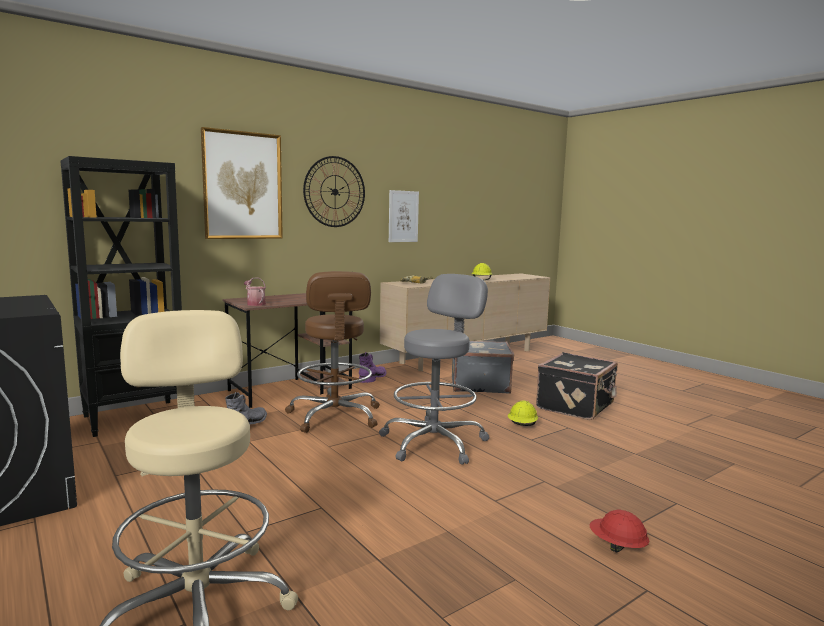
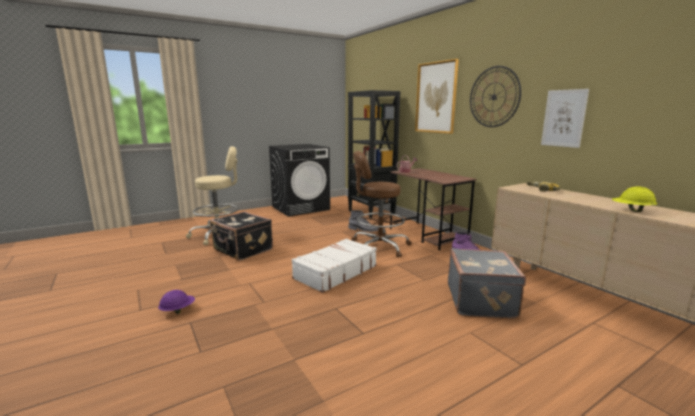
camera: 95 degrees right, 5 degrees up
grey stool [379,274,490,465] -> white suitcase [292,238,377,293]
yellow hard hat [508,401,538,426] -> none
black suitcase [536,352,618,420] -> black suitcase moved to [210,211,273,261]
red hard hat [590,509,650,553] -> purple hard hat [158,290,195,314]

